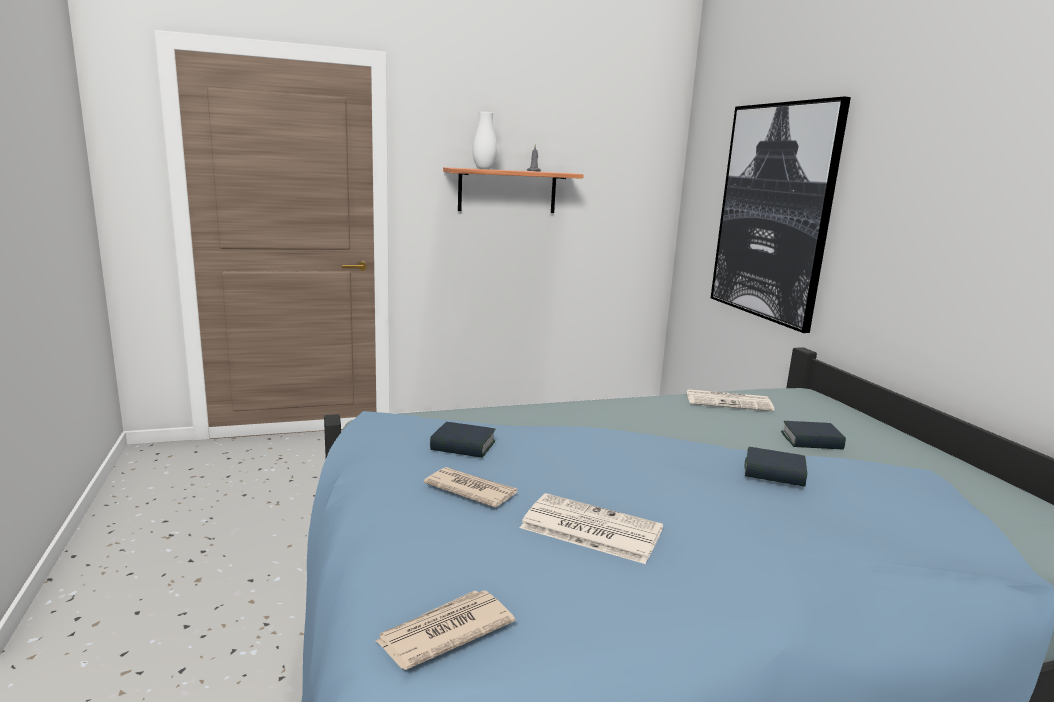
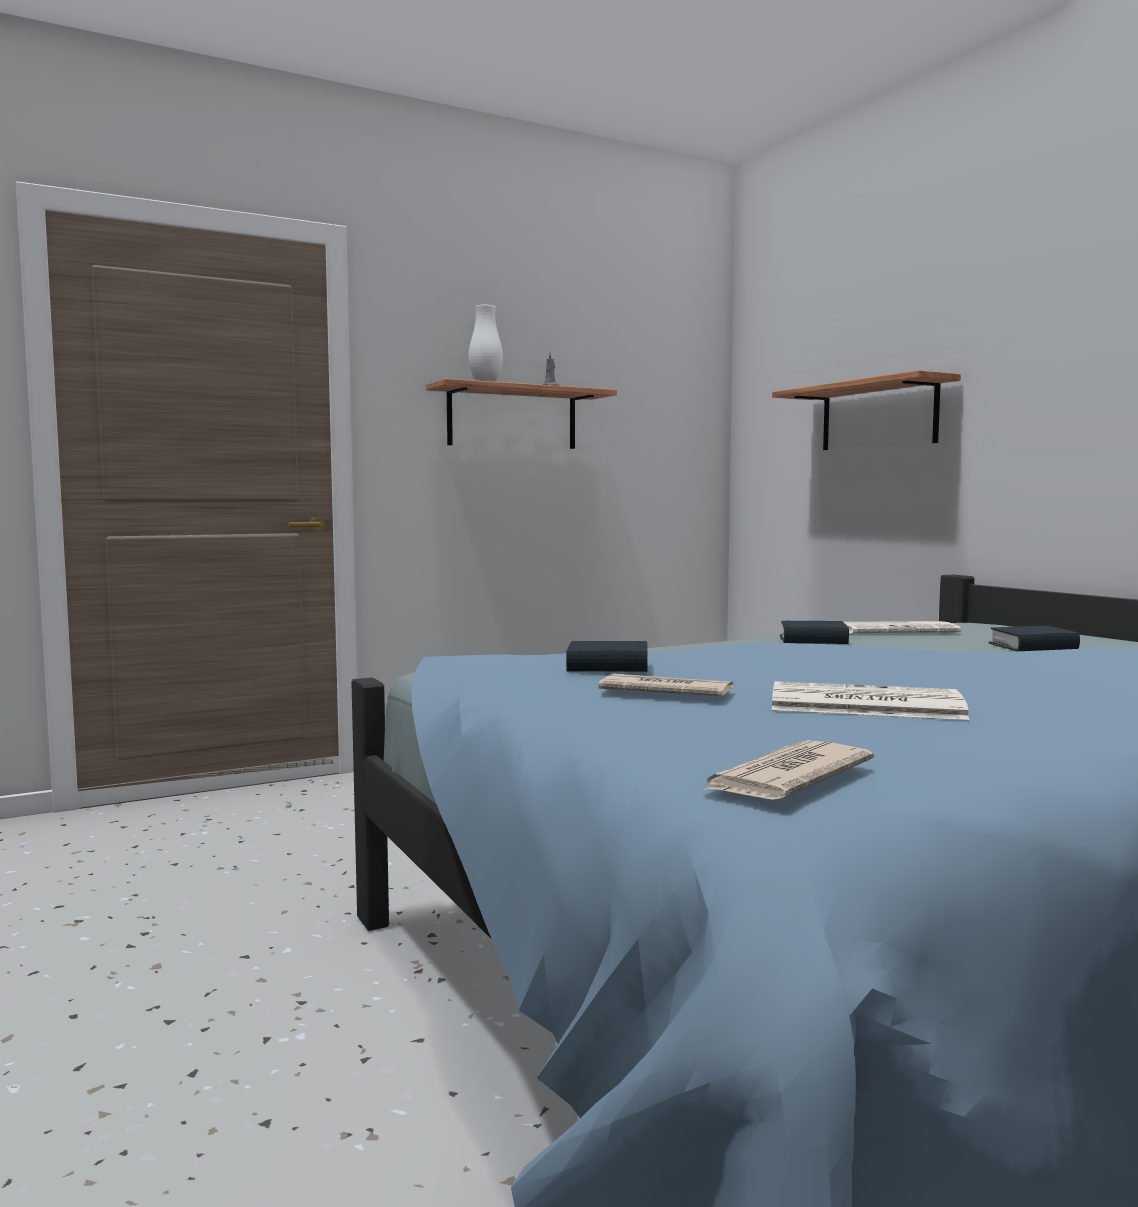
camera: 10 degrees left, 10 degrees down
picture [711,97,851,333] -> shelf [772,370,961,450]
book [744,447,807,487] -> book moved to [780,621,849,644]

